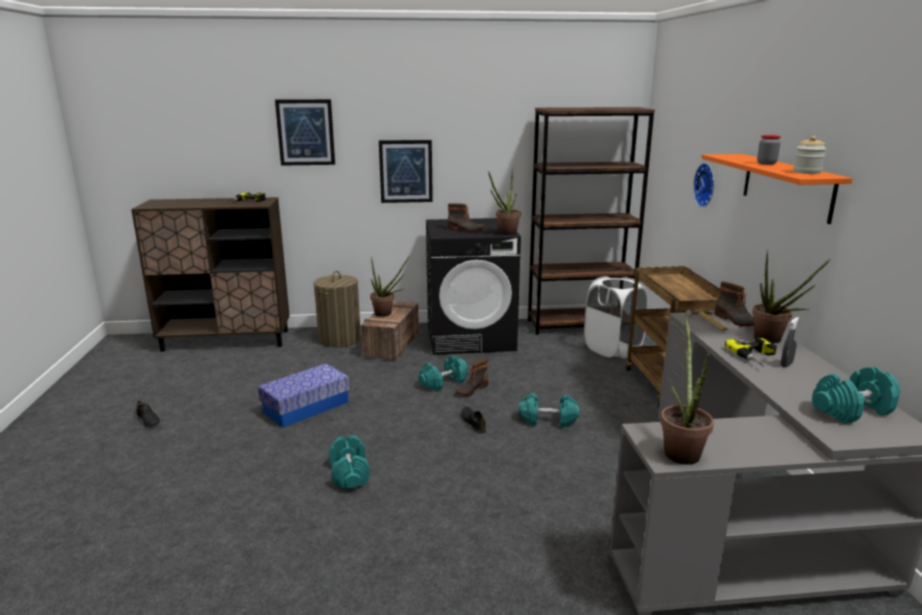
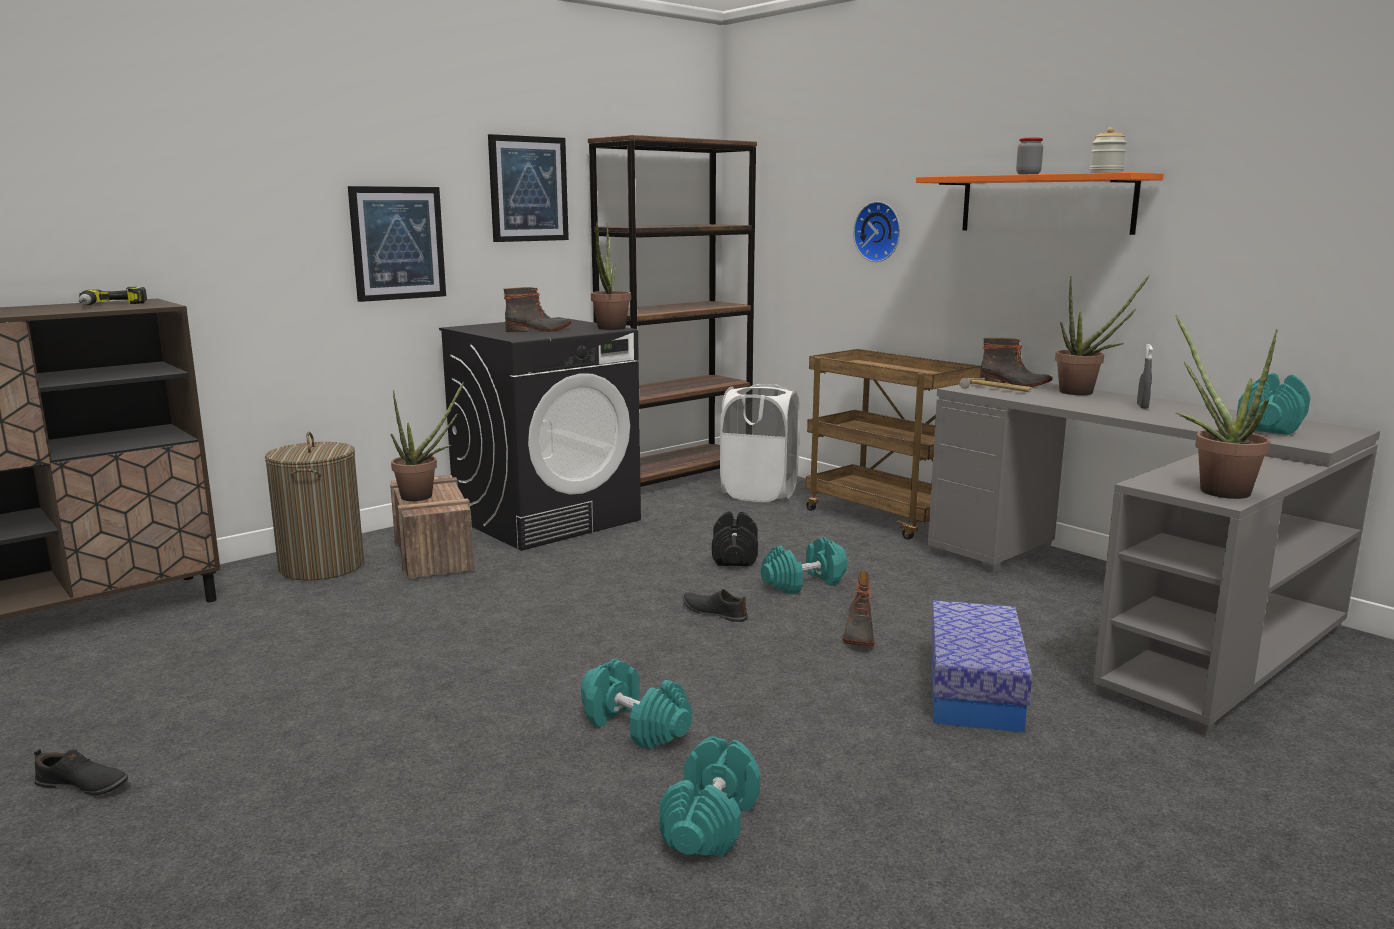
camera: 35 degrees left, 5 degrees down
storage box [258,364,349,428] -> storage box moved to [931,600,1033,733]
picture [275,99,335,166] -> picture moved to [488,134,569,242]
turquoise dumbbell [419,356,468,391] -> turquoise dumbbell moved to [659,736,760,857]
boot [455,359,488,396] -> boot moved to [843,571,874,647]
power drill [725,337,777,366] -> none
none -> black dumbbell [712,511,758,566]

